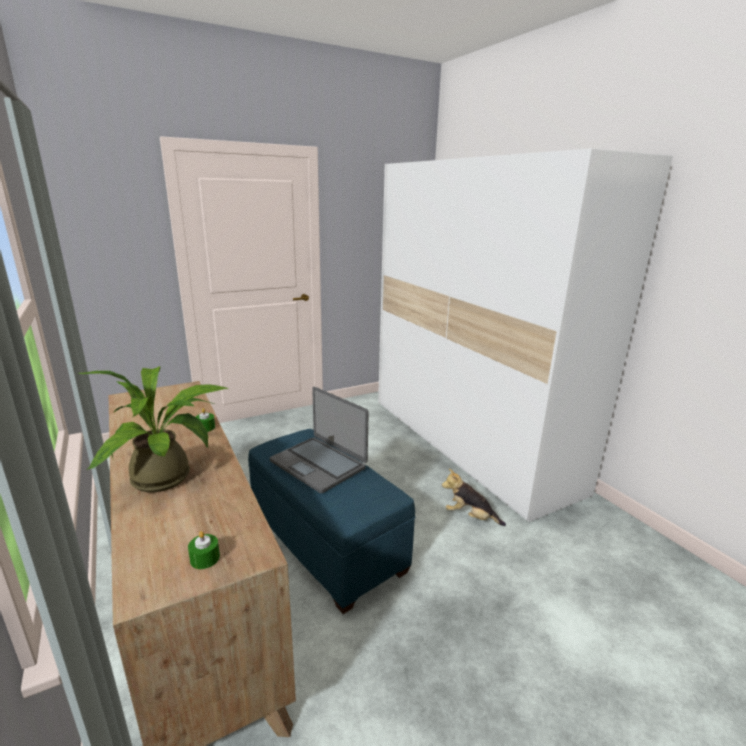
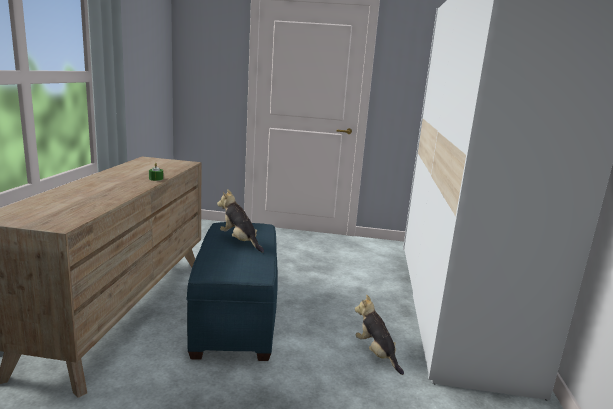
camera: 35 degrees right, 5 degrees down
potted plant [78,366,229,492] -> none
green candle [188,531,220,569] -> none
laptop [270,387,369,493] -> plush toy [217,189,264,252]

